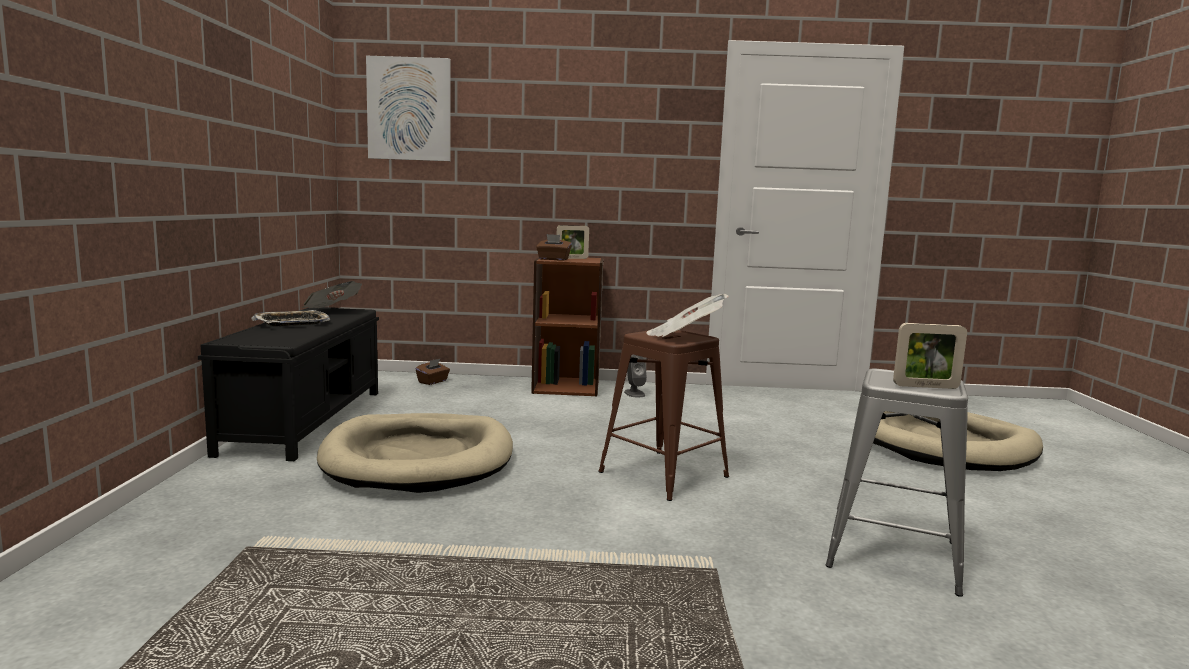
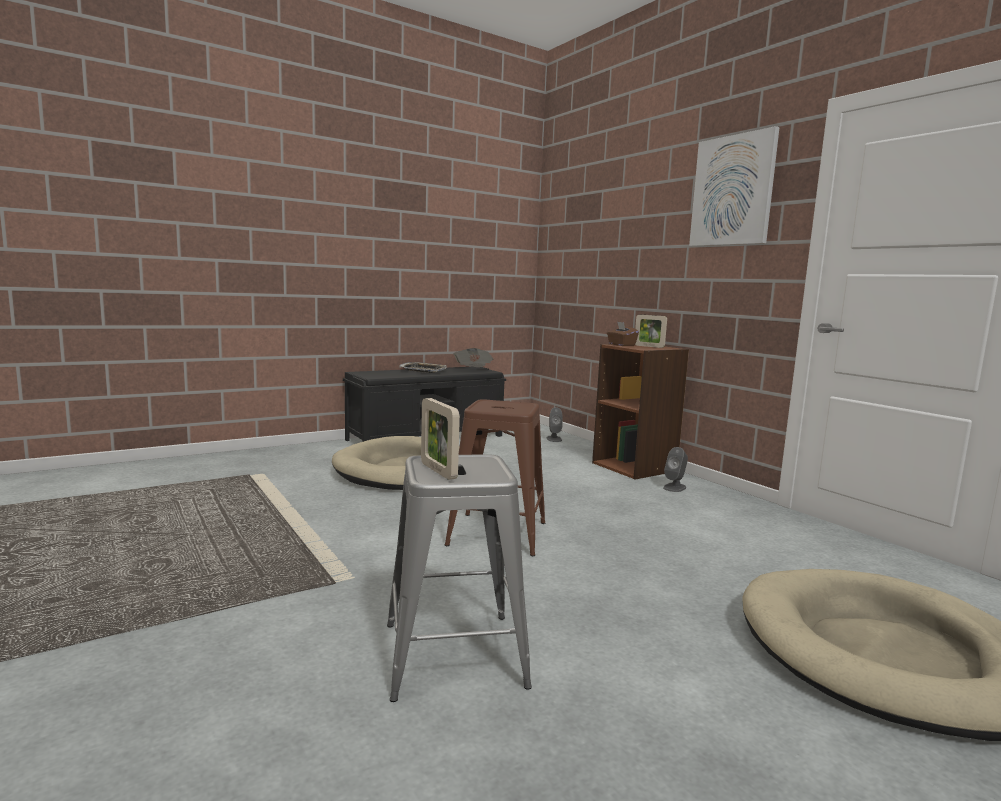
camera: 55 degrees right, 0 degrees up
picture [366,56,451,161] -> picture moved to [689,126,780,246]
brown tissue box [416,359,450,385] -> grey speaker [547,407,562,442]
newspaper [646,294,729,337] -> none

